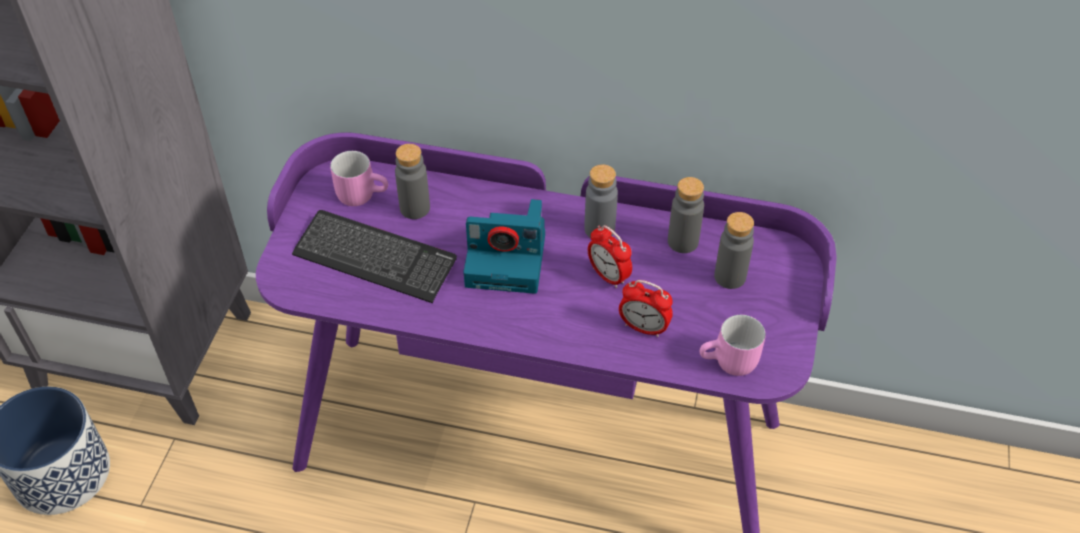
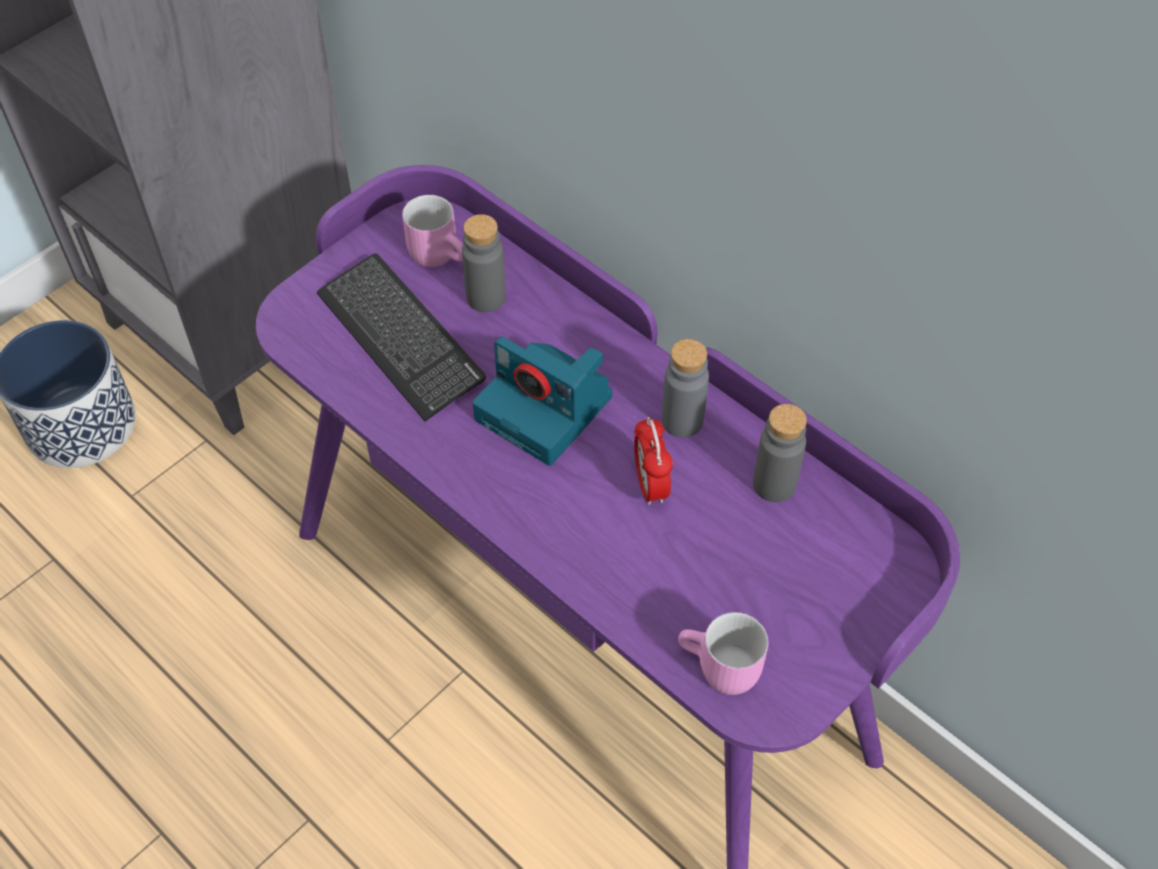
camera: 30 degrees right, 5 degrees up
alarm clock [619,280,673,337] -> none
grey bottle [714,212,754,289] -> none

